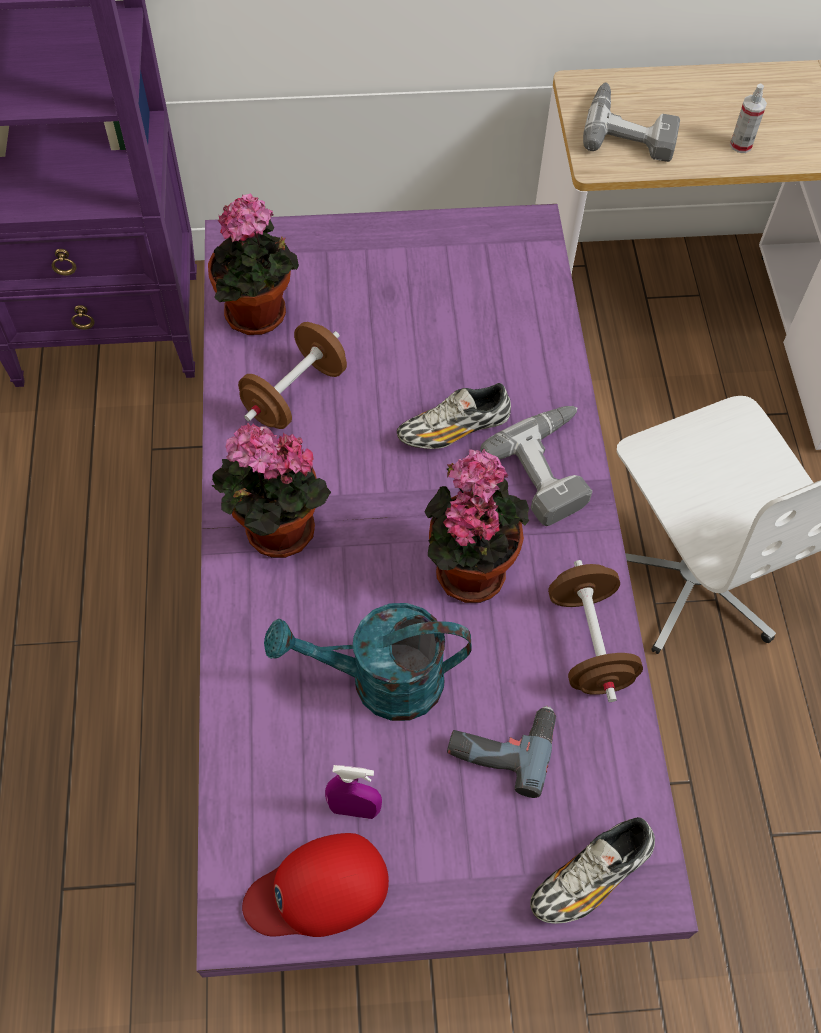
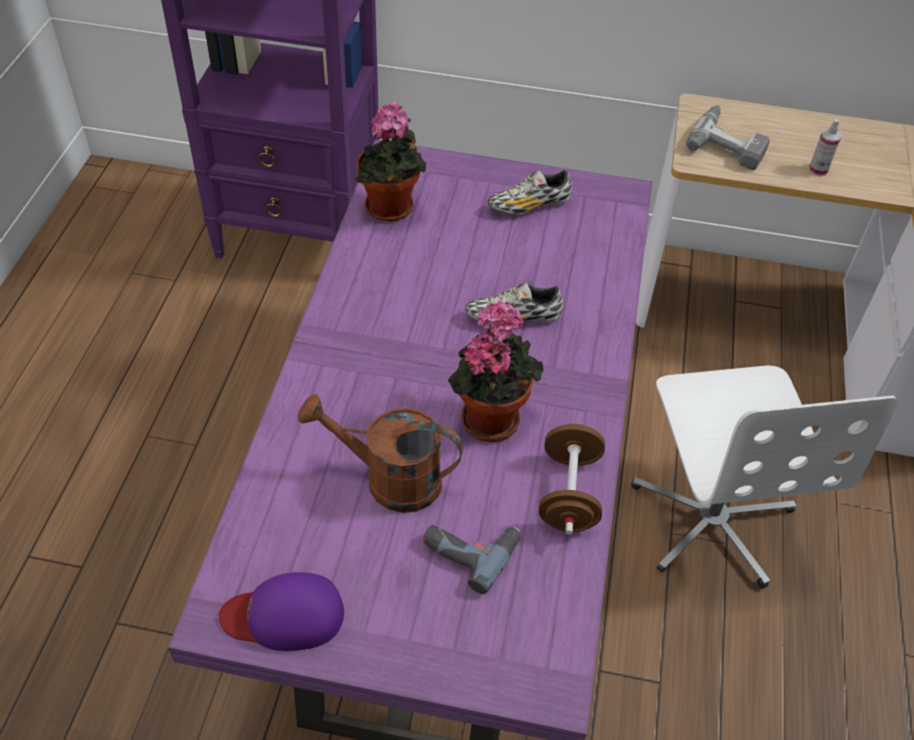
camera: 15 degrees right, 10 degrees down
potted plant [211,423,331,558] -> none
brown dumbbell [238,322,347,429] -> none
red cap [242,833,389,937] -> purple cap [219,572,344,651]
turquoise watering can [264,603,472,721] -> brown watering can [298,394,463,513]
purple spray bottle [325,765,382,819] -> none
power drill [480,406,592,526] -> none
shoe [530,817,655,924] -> shoe moved to [488,170,572,214]

